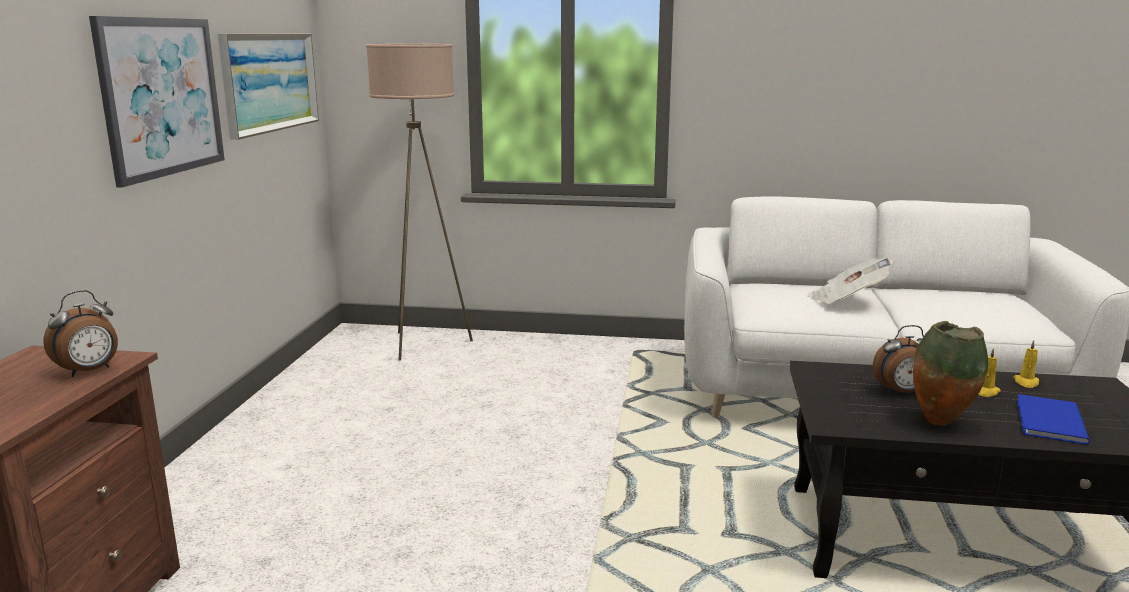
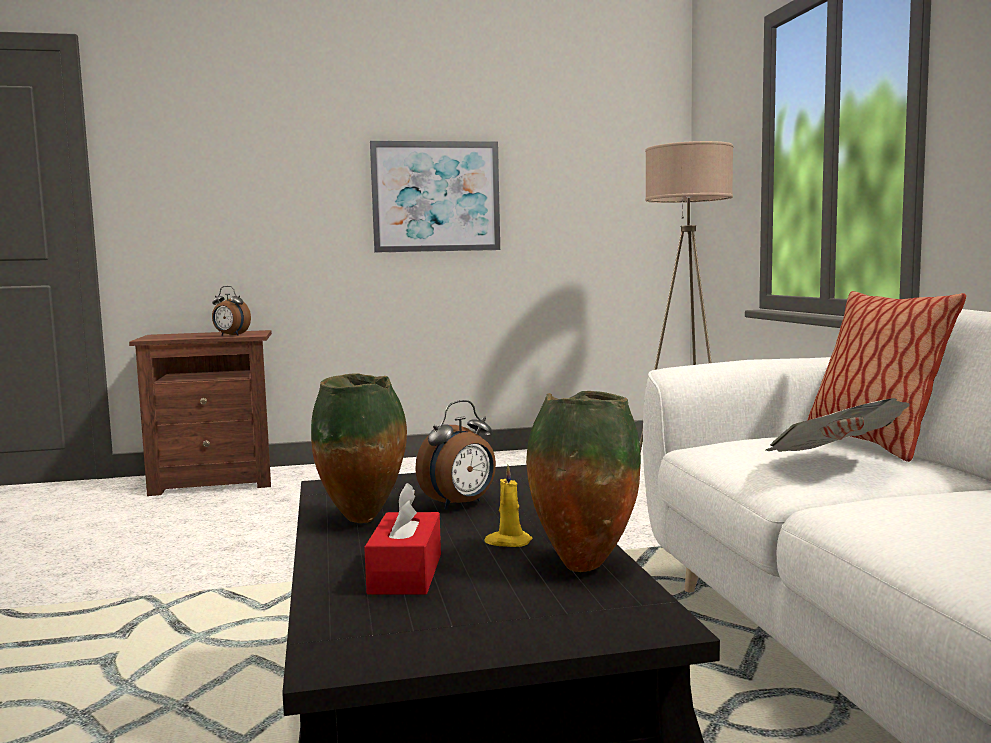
camera: 70 degrees right, 10 degrees down
picture [218,34,319,140] -> none
alarm clock [873,325,924,394] -> alarm clock turned 105 degrees counterclockwise [415,400,496,510]
yellow candle [1014,340,1039,388] -> vase [526,391,641,572]
blue book [1017,394,1090,445] -> red tissue box [364,483,441,595]
none -> pillow [807,291,966,462]

